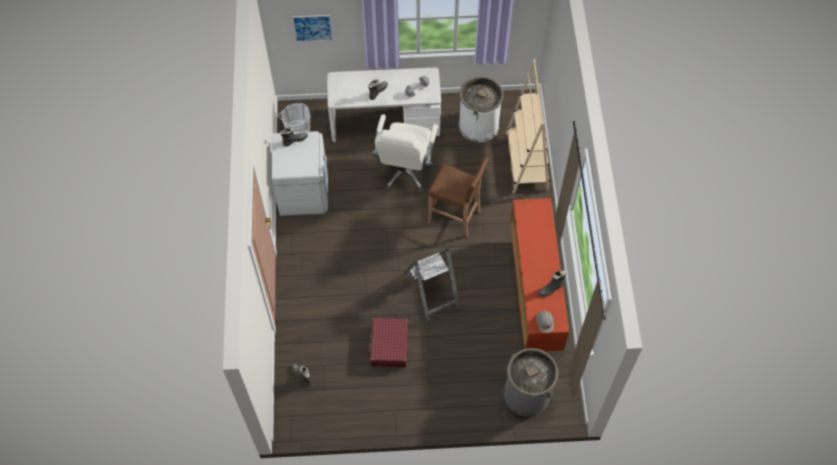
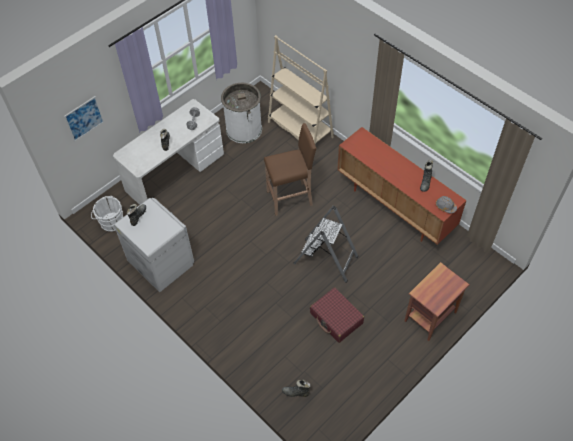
camera: 40 degrees left, 5 degrees down
white office chair [373,115,438,194] -> none
grey trash can [504,348,558,416] -> none
none -> nightstand [404,262,470,341]

